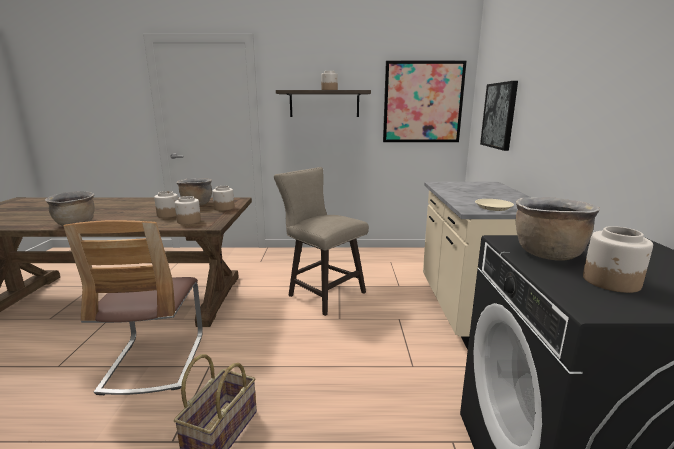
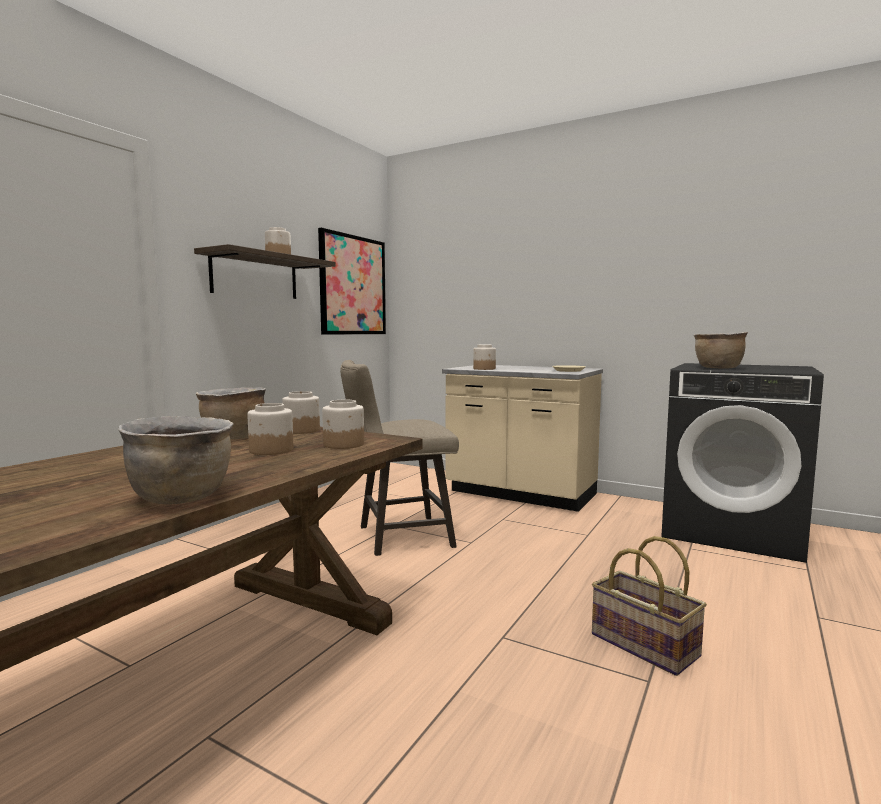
camera: 60 degrees left, 10 degrees down
chair [63,220,203,395] -> none
picture [480,81,518,151] -> none
jar [583,226,653,293] -> jar moved to [473,345,496,370]

